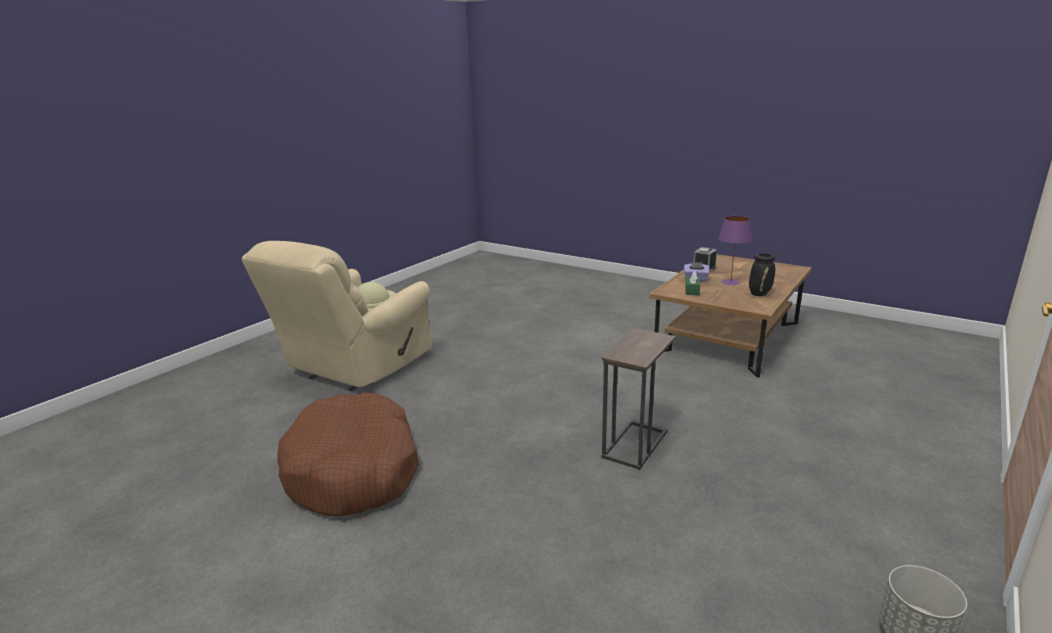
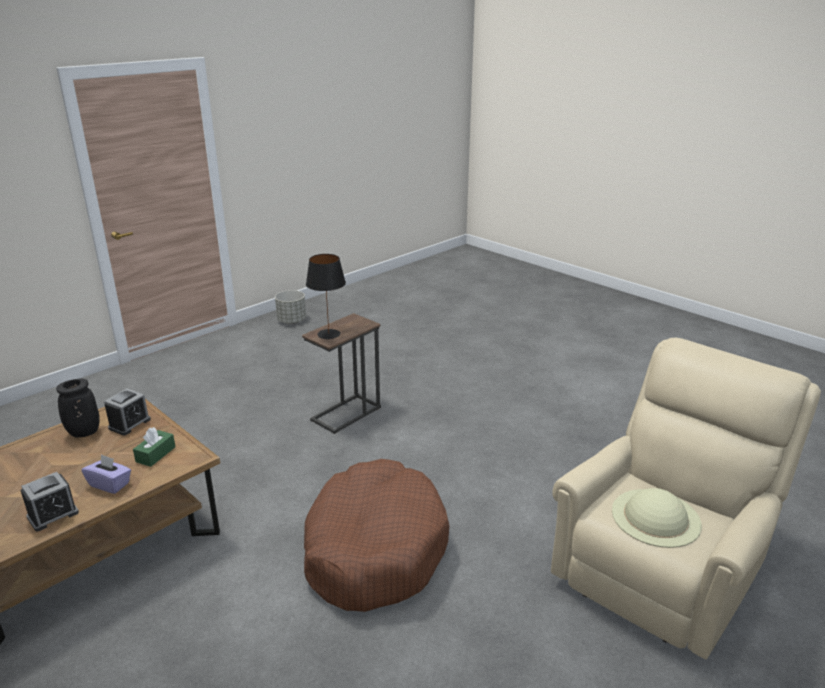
camera: 170 degrees left, 5 degrees up
brown dog bed [277,392,419,516] -> brown dog bed moved to [304,459,449,612]
purple table lamp [718,216,752,285] -> none
none -> alarm clock [104,389,151,435]
none -> black table lamp [306,254,346,339]

